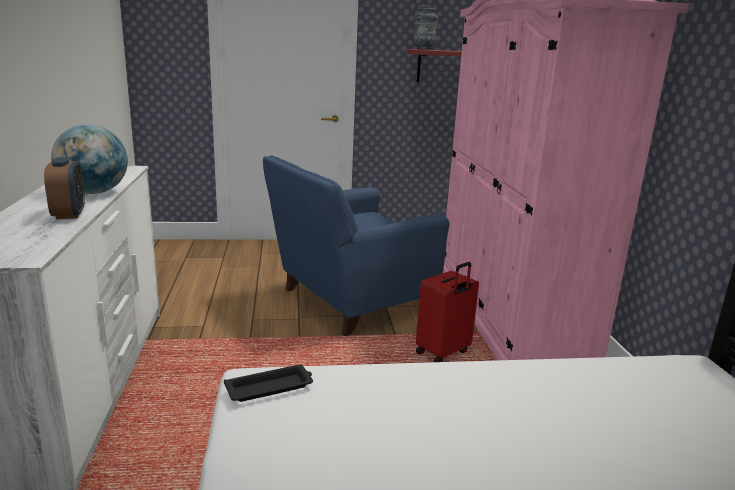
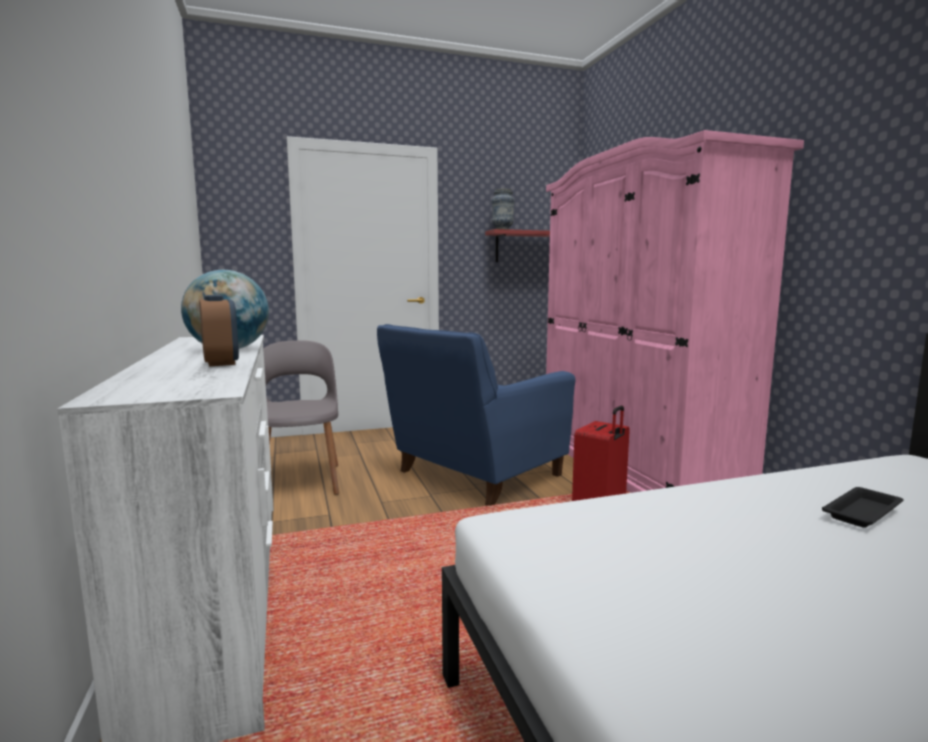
camera: 10 degrees left, 10 degrees down
black tray [224,364,313,402] -> black tray moved to [822,487,904,528]
none -> grey chair [263,340,339,495]

